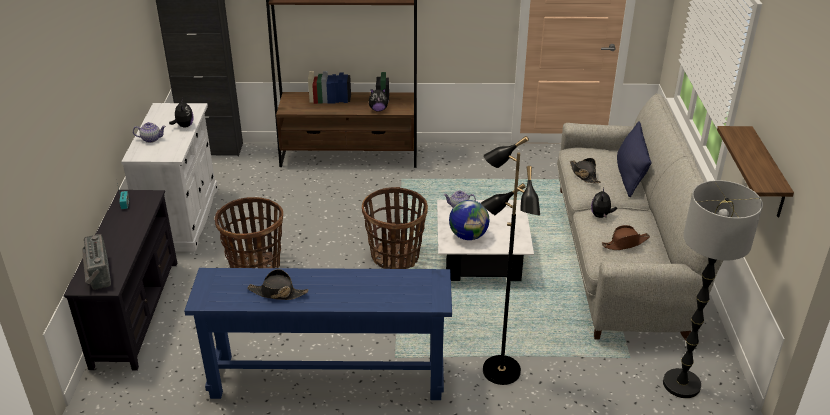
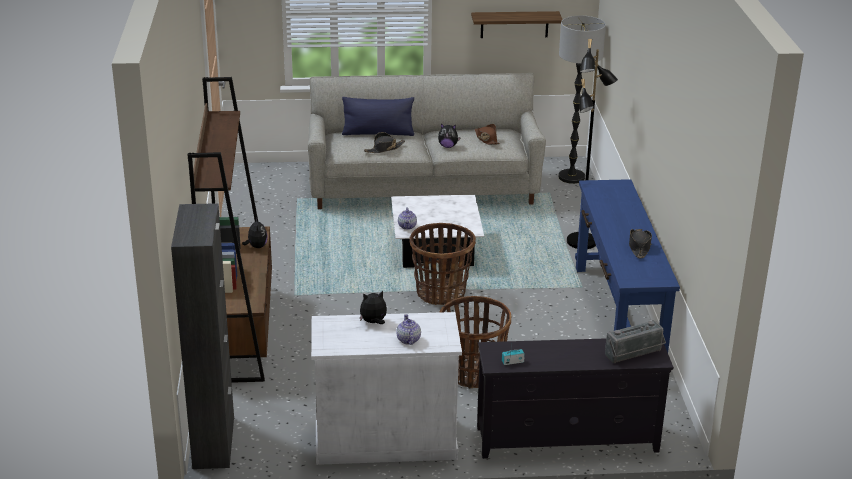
camera: 95 degrees left, 5 degrees down
globe [449,200,490,240] -> none

